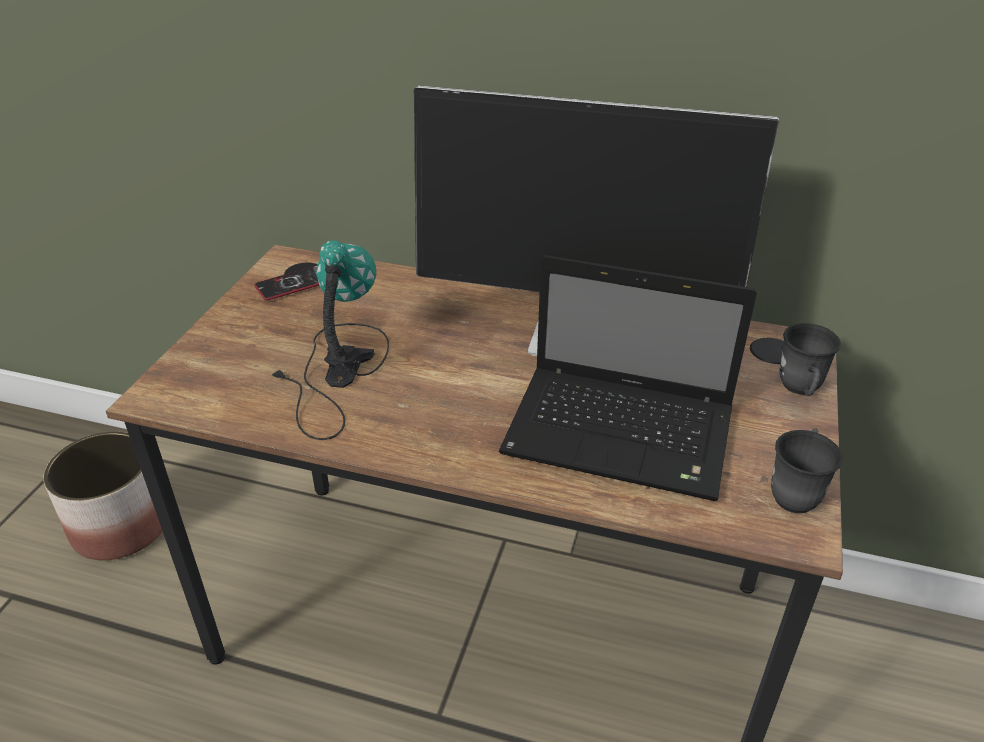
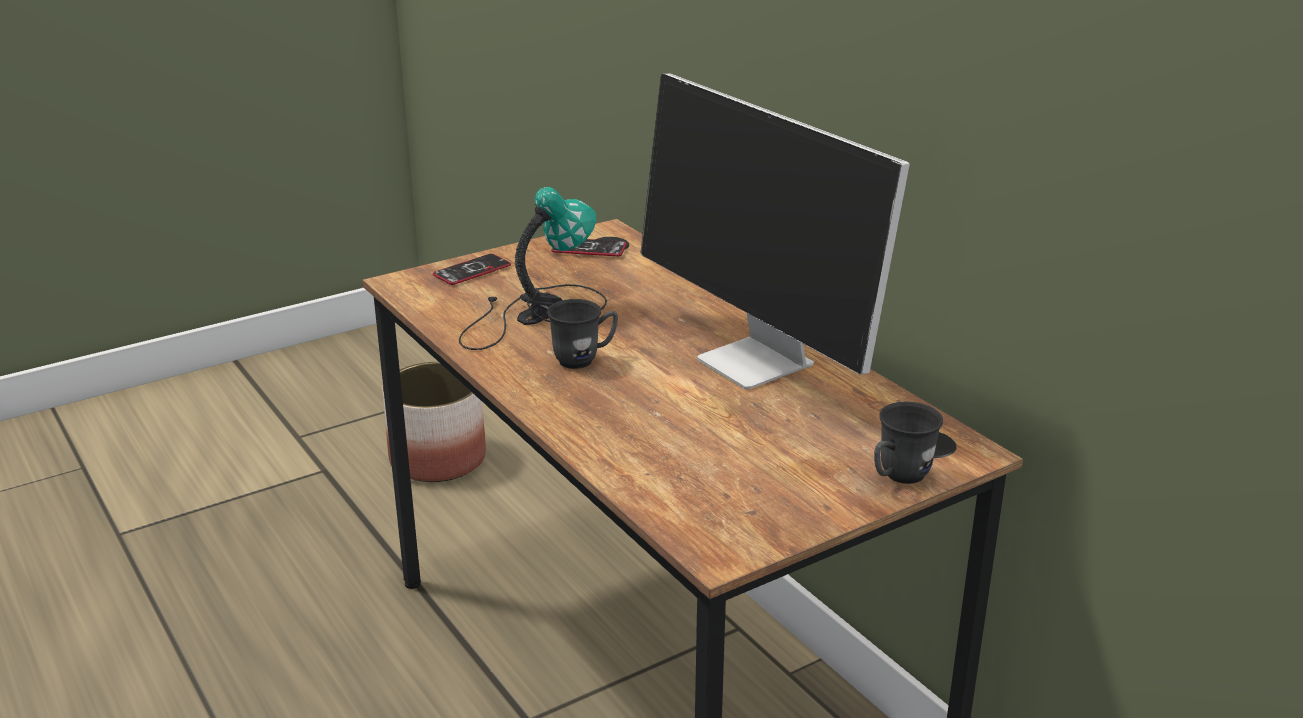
camera: 40 degrees right, 10 degrees down
laptop [499,255,757,501] -> none
grey mug [771,428,843,514] -> grey mug moved to [547,299,618,369]
none -> phone [433,254,511,285]

